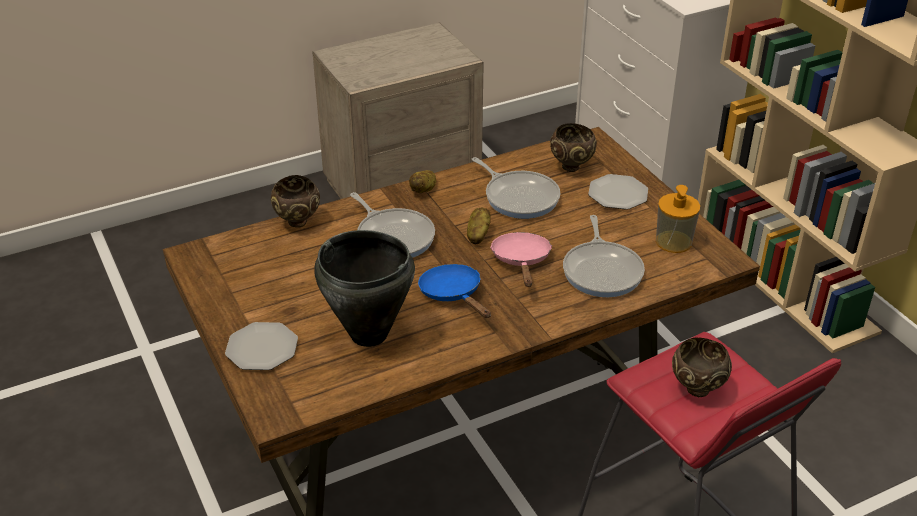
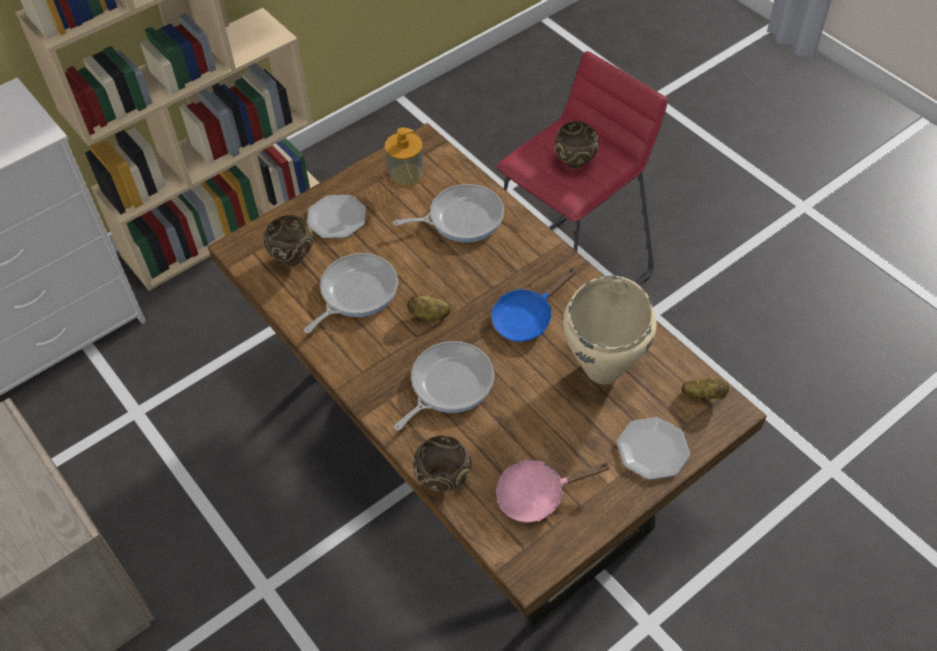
camera: 100 degrees left, 15 degrees up
black cooking pot [314,230,415,347] -> beige cooking pot [563,276,657,384]
potato [409,170,436,193] -> potato moved to [682,378,729,399]
pink frying pan [490,232,552,287] -> pink frying pan moved to [496,460,611,522]

